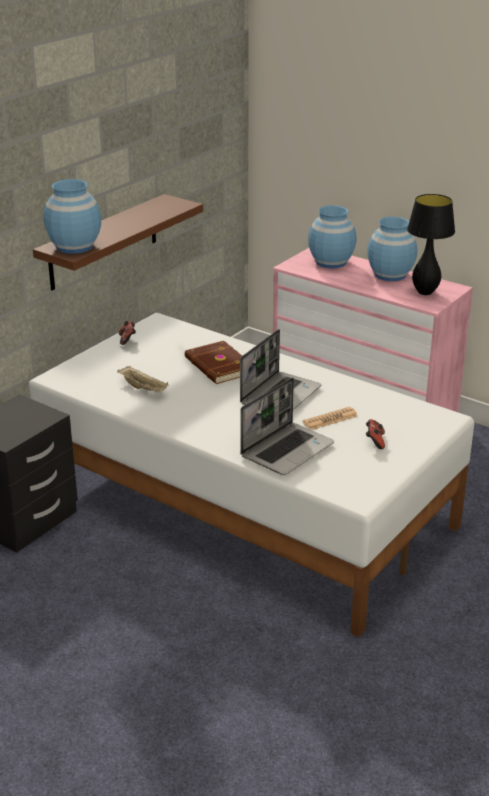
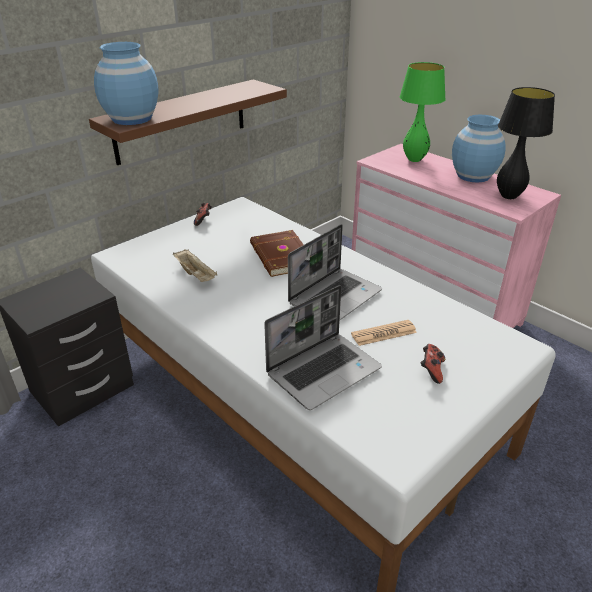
camera: 10 degrees right, 5 degrees up
blue vase [308,205,357,268] -> green table lamp [399,62,446,162]

